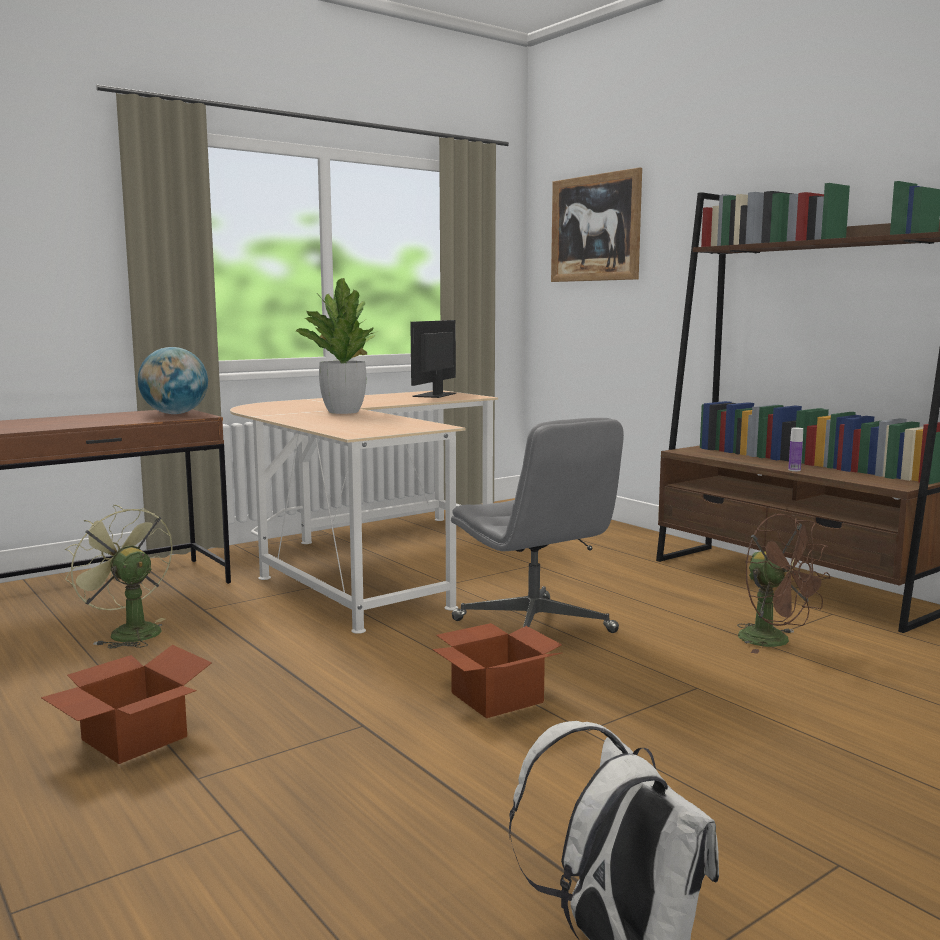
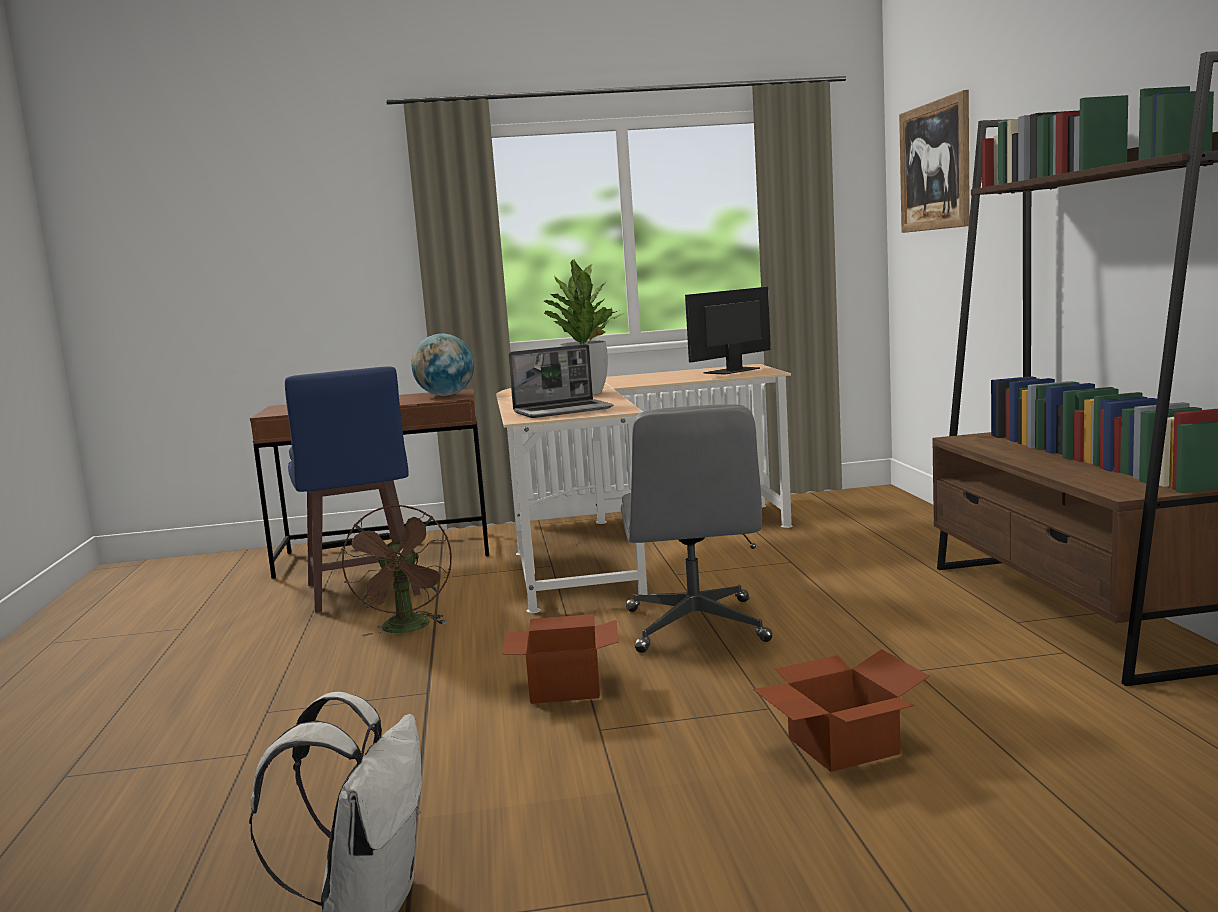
camera: 30 degrees right, 0 degrees up
cardboard box [41,645,212,764] -> cardboard box moved to [753,649,929,772]
green fan [65,505,173,649] -> blue stool [285,366,421,613]
brown fan [737,514,830,654] -> brown fan moved to [341,505,452,636]
bottle [788,427,803,471] -> none
none -> laptop [508,344,614,418]

